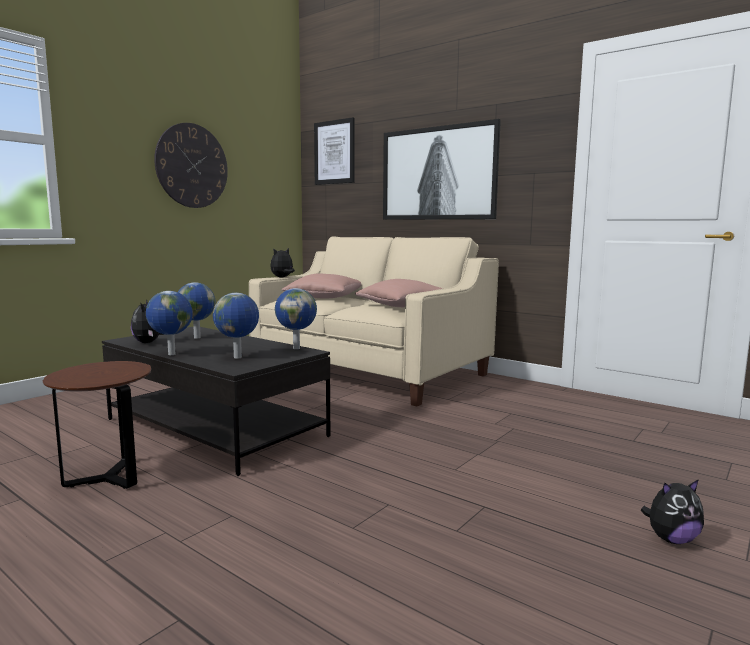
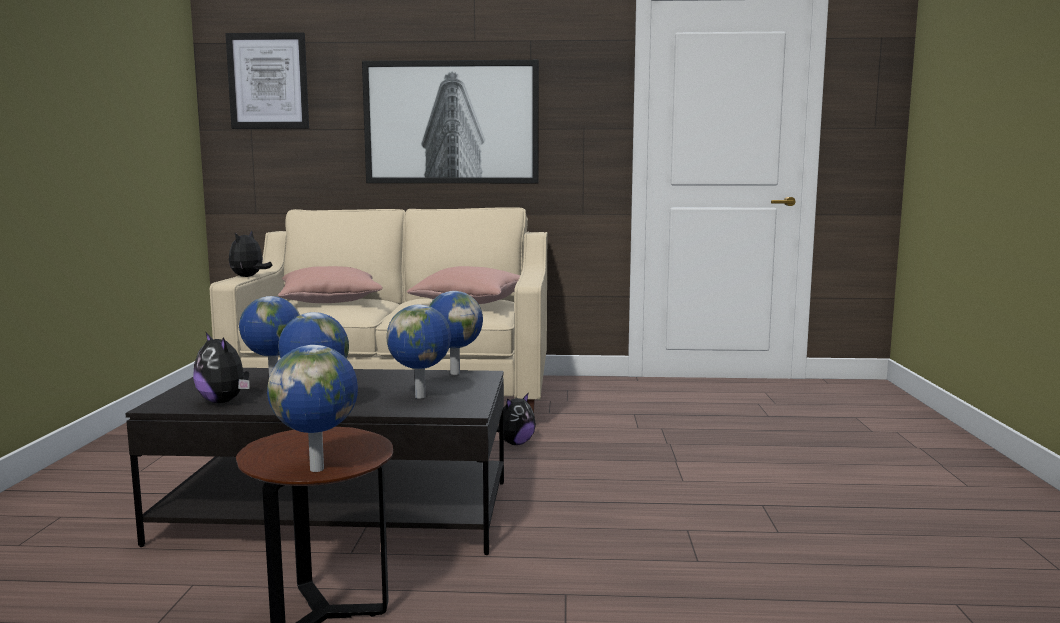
camera: 35 degrees left, 0 degrees up
wall clock [154,123,228,208] -> none
plush toy [641,479,704,544] -> plush toy moved to [497,392,536,445]
none -> globe [267,345,358,472]

